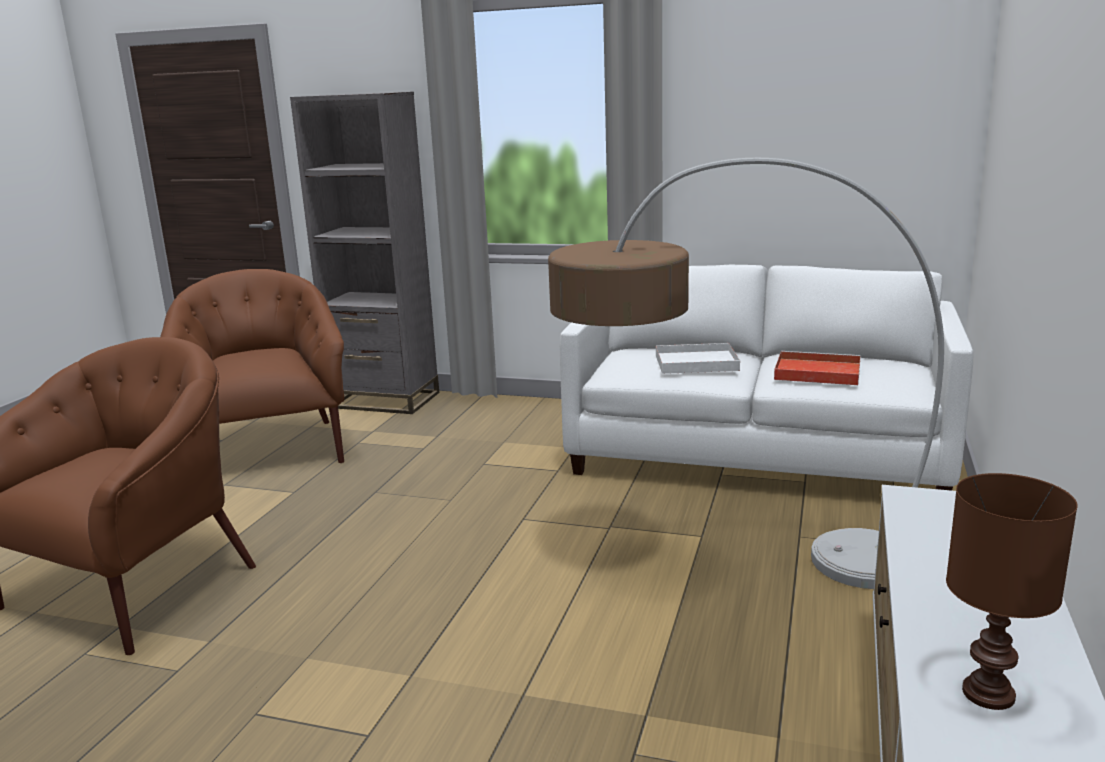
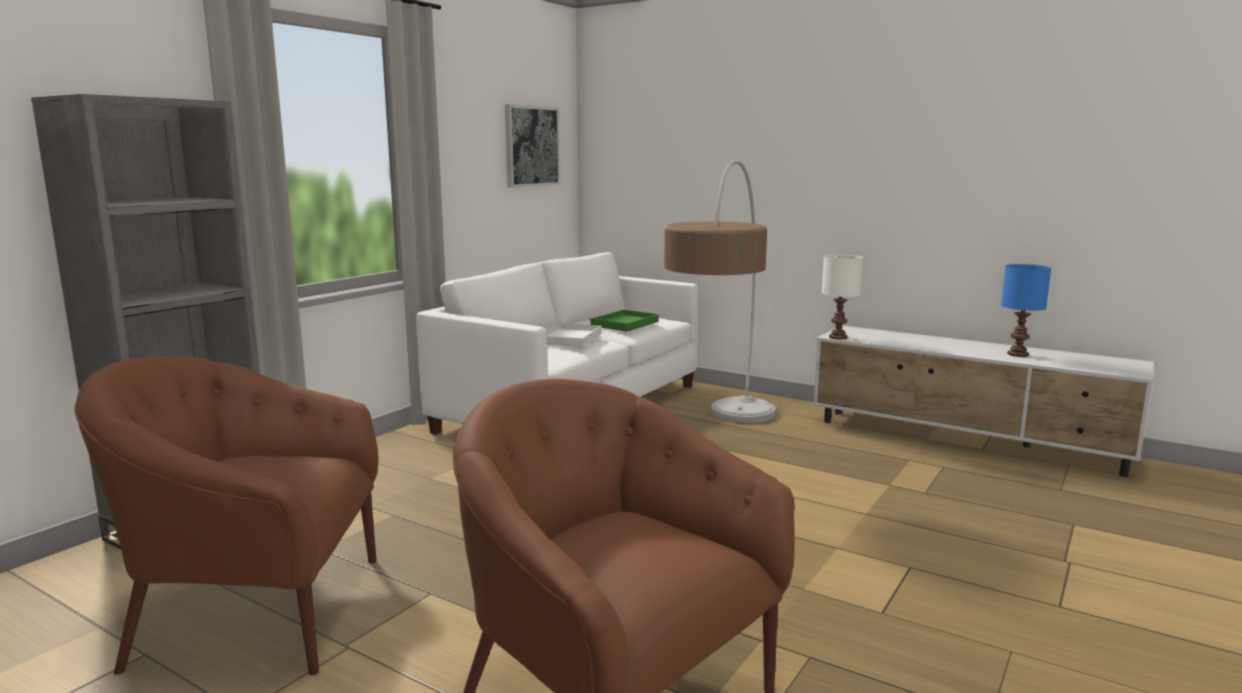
camera: 75 degrees left, 5 degrees down
red tray [774,351,861,385] -> green tray [589,309,659,332]
brown table lamp [946,473,1078,710] -> blue table lamp [1001,264,1051,357]
none -> picture [505,104,560,188]
none -> white table lamp [822,255,863,340]

